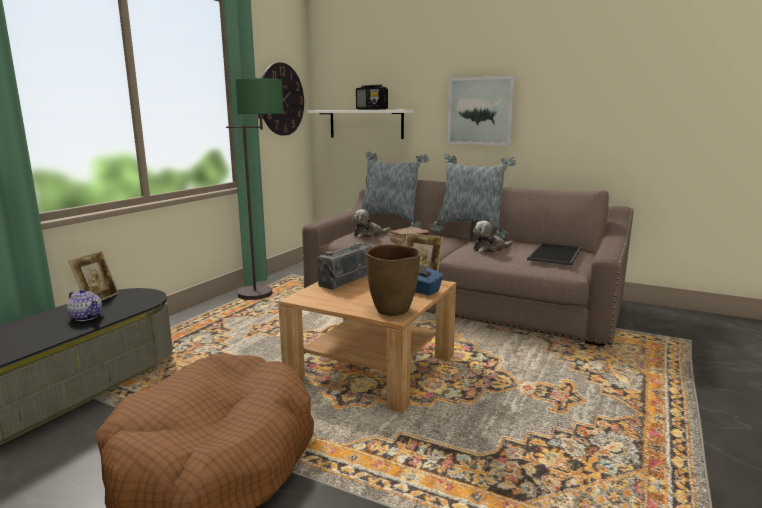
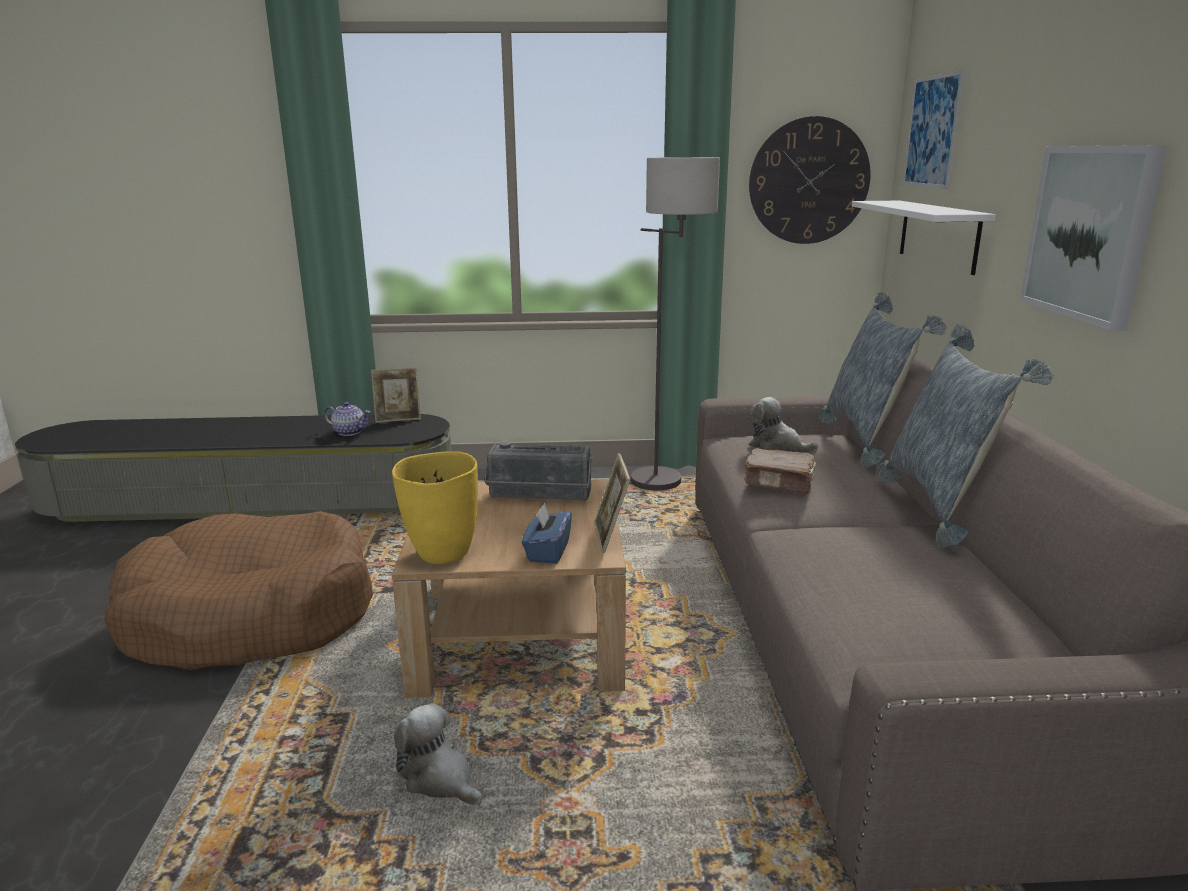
camera: 60 degrees right, 5 degrees up
teapot [67,289,102,321] -> teapot turned 75 degrees counterclockwise [324,402,371,436]
green floor lamp [226,78,283,300] -> grey floor lamp [630,157,720,490]
radio [356,84,388,110] -> none
brown vase [366,244,420,316] -> yellow vase [392,451,478,564]
plush toy [473,221,513,253] -> plush toy moved to [394,703,482,805]
tray [527,243,582,266] -> none
none -> picture [903,70,965,189]

